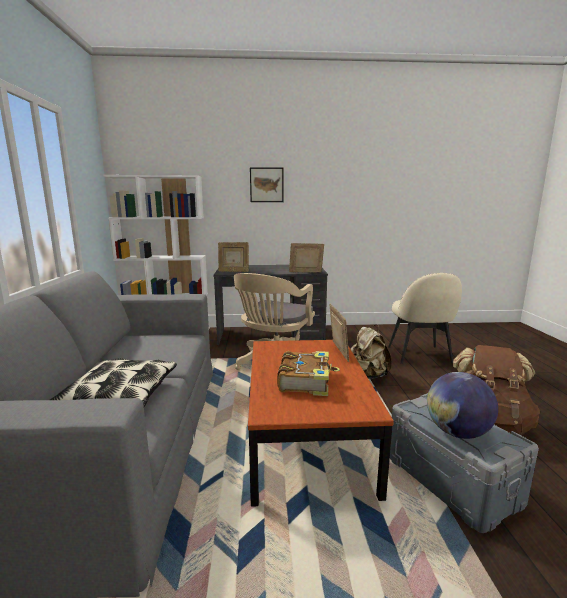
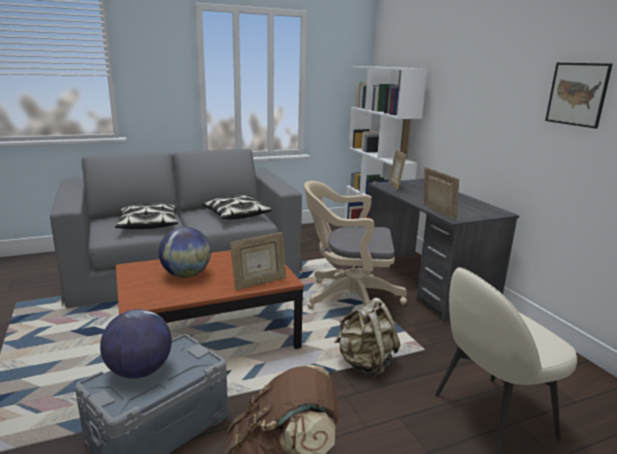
camera: 70 degrees right, 5 degrees up
picture [250,167,283,202] -> picture moved to [545,63,613,129]
book [277,351,340,396] -> globe [159,227,211,278]
none -> pillow [202,195,272,219]

